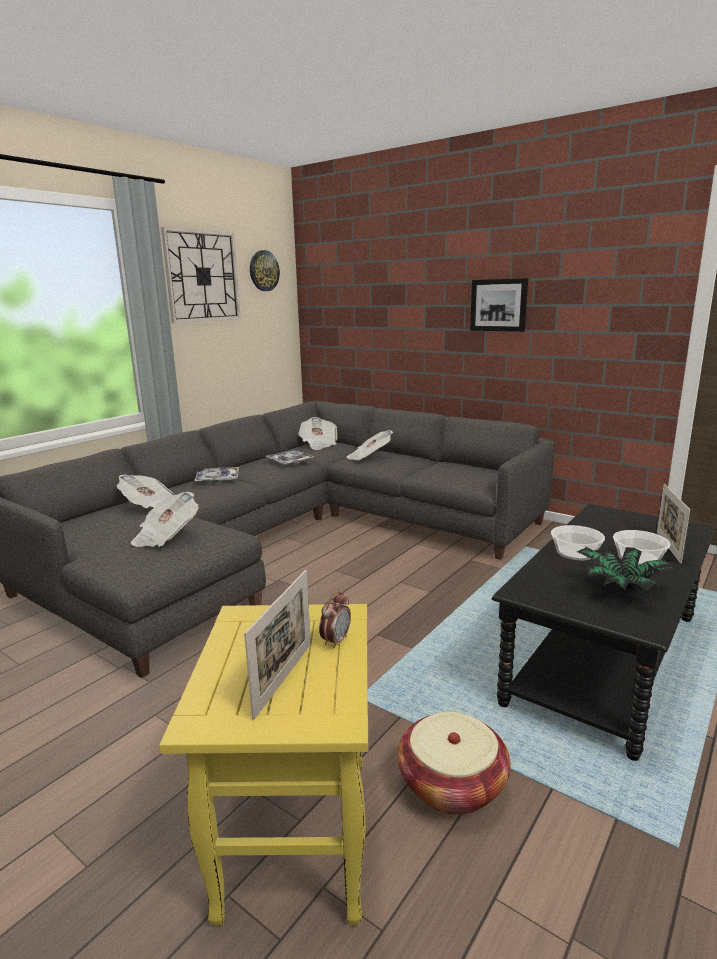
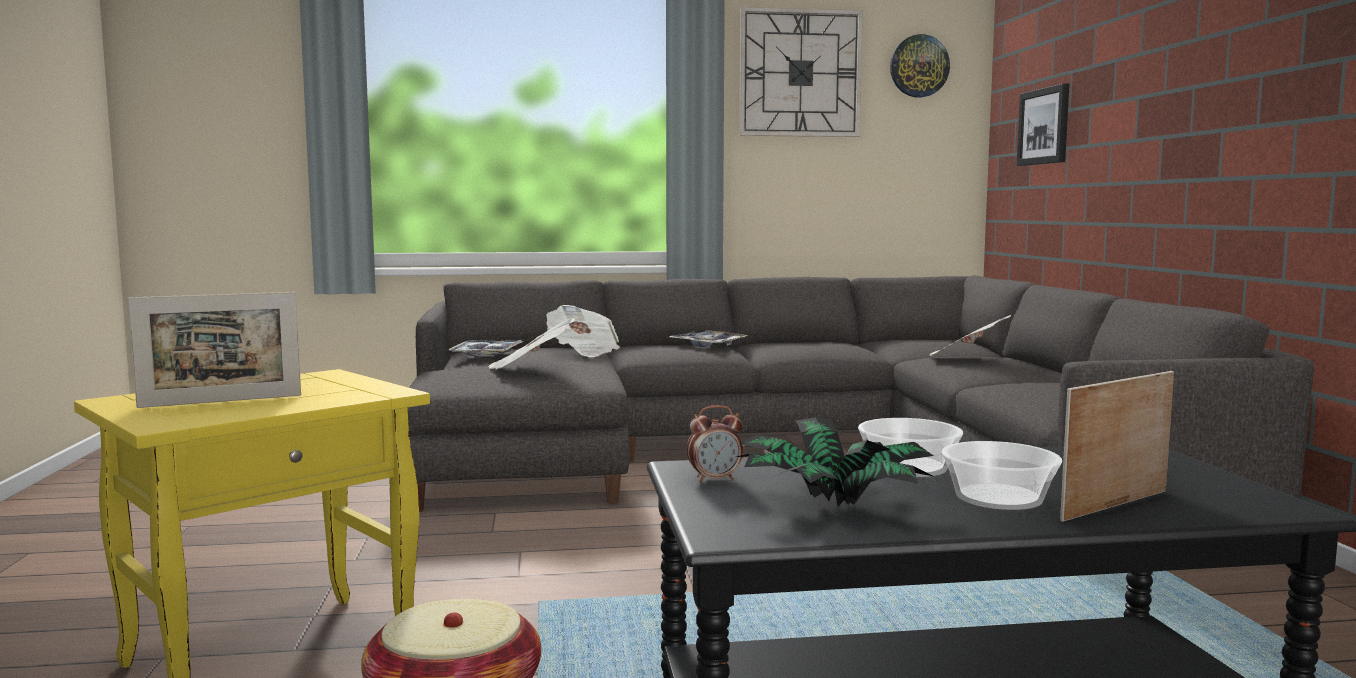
camera: 45 degrees right, 10 degrees down
tray [266,450,314,465] -> tray moved to [448,340,523,356]
newspaper [298,417,337,450] -> none
alarm clock [319,591,351,648] -> alarm clock moved to [687,405,743,483]
picture [470,278,528,332] -> picture moved to [1017,83,1069,166]

